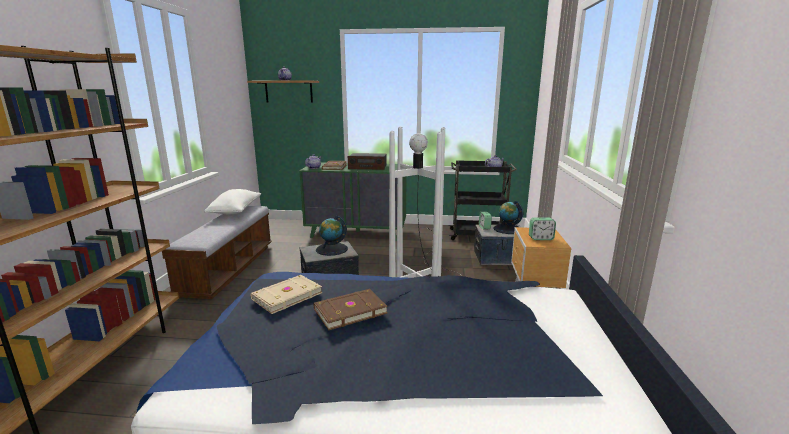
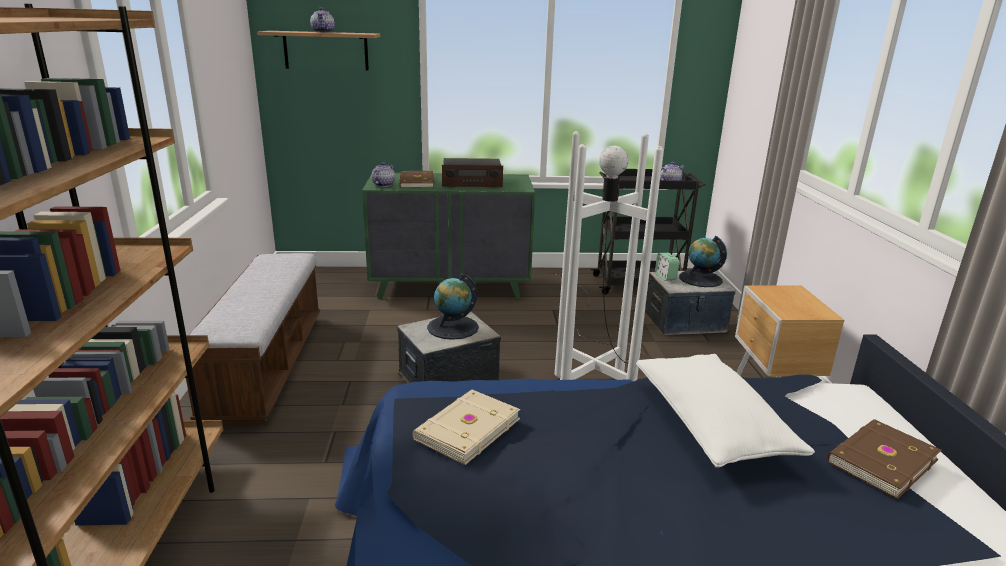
camera: 10 degrees left, 5 degrees up
white pillow [204,189,261,214] -> white pillow moved to [636,354,815,468]
brown book [313,289,388,330] -> brown book moved to [827,419,941,499]
alarm clock [529,217,556,240] -> none

